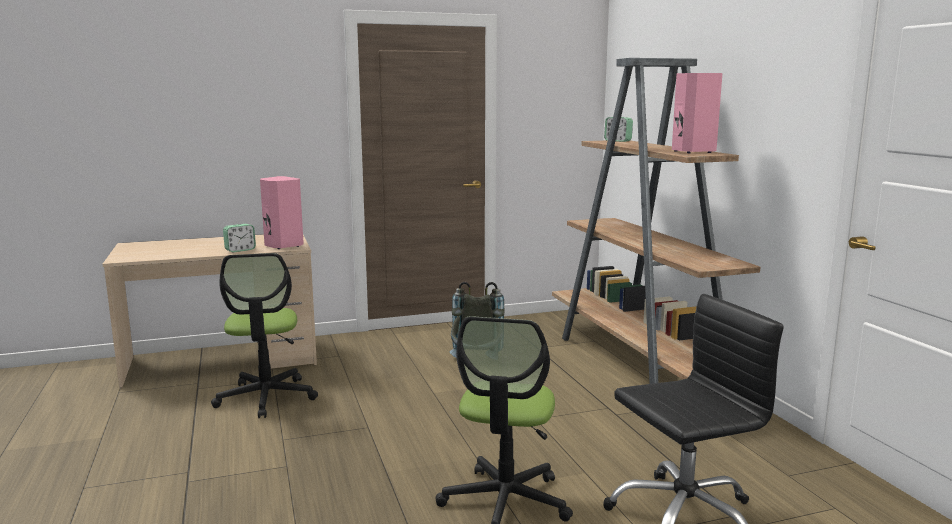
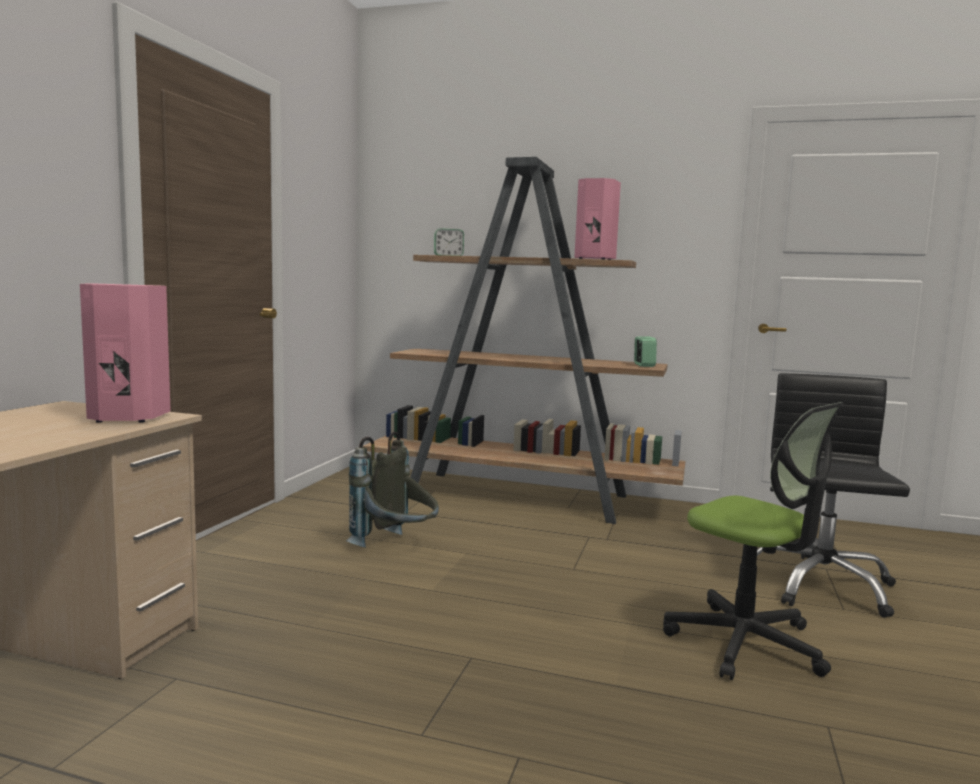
camera: 55 degrees left, 5 degrees down
office chair [211,253,318,418] -> none
alarm clock [223,224,256,252] -> alarm clock moved to [634,336,657,367]

